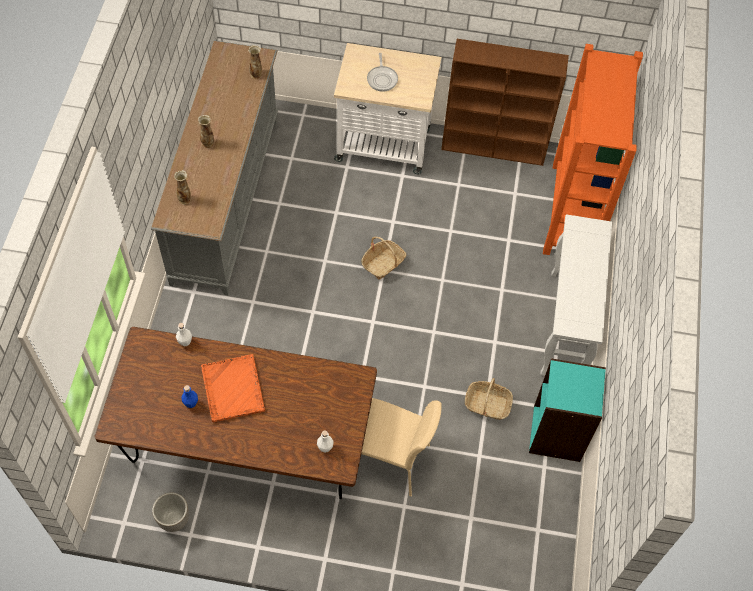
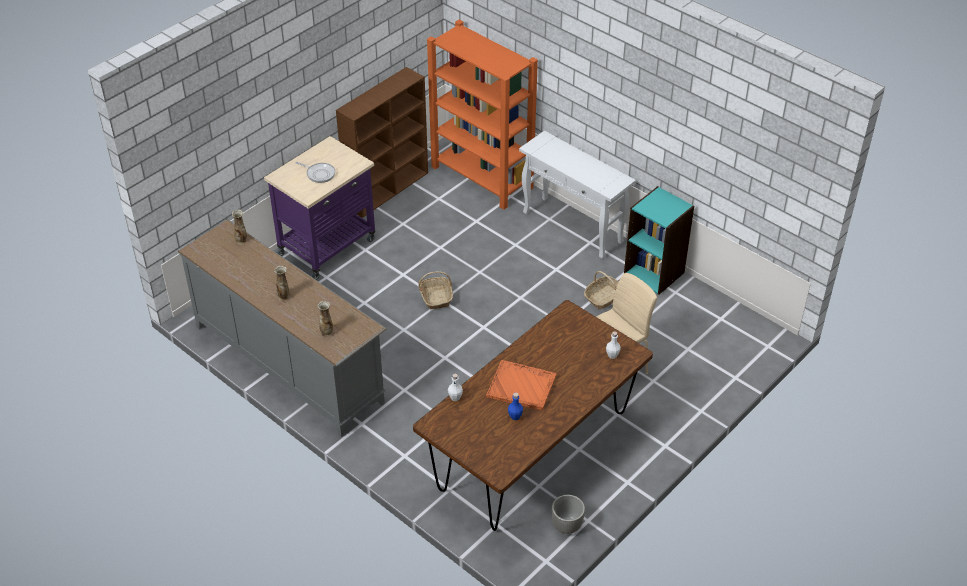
camera: 55 degrees left, 15 degrees down
white cart [334,43,441,175] -> purple cart [264,136,375,280]

